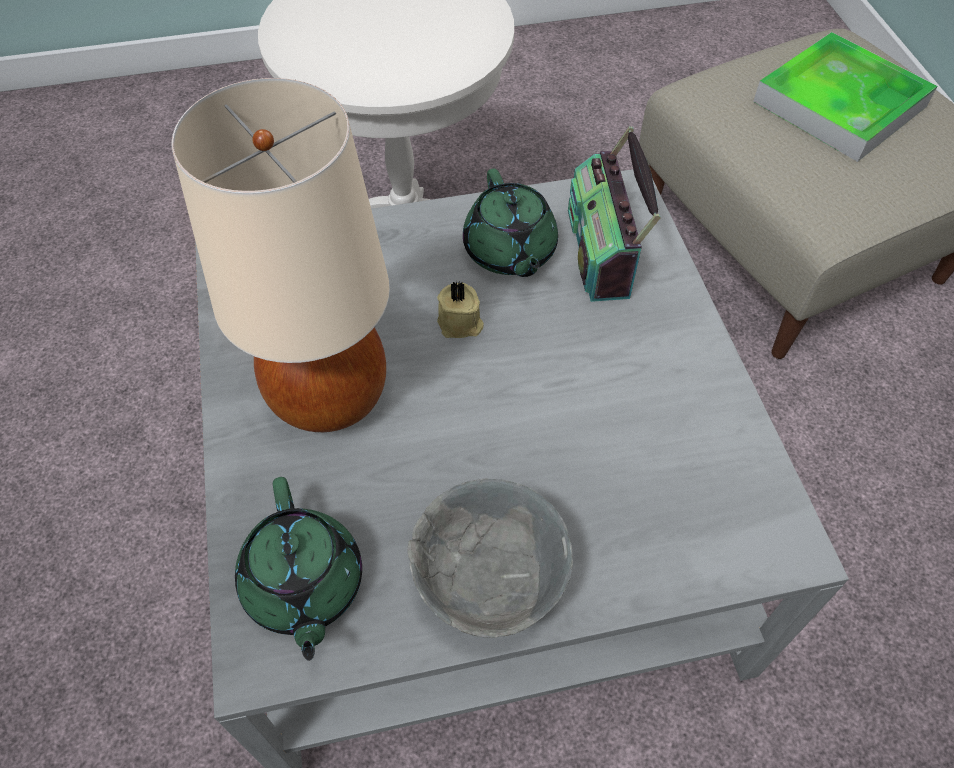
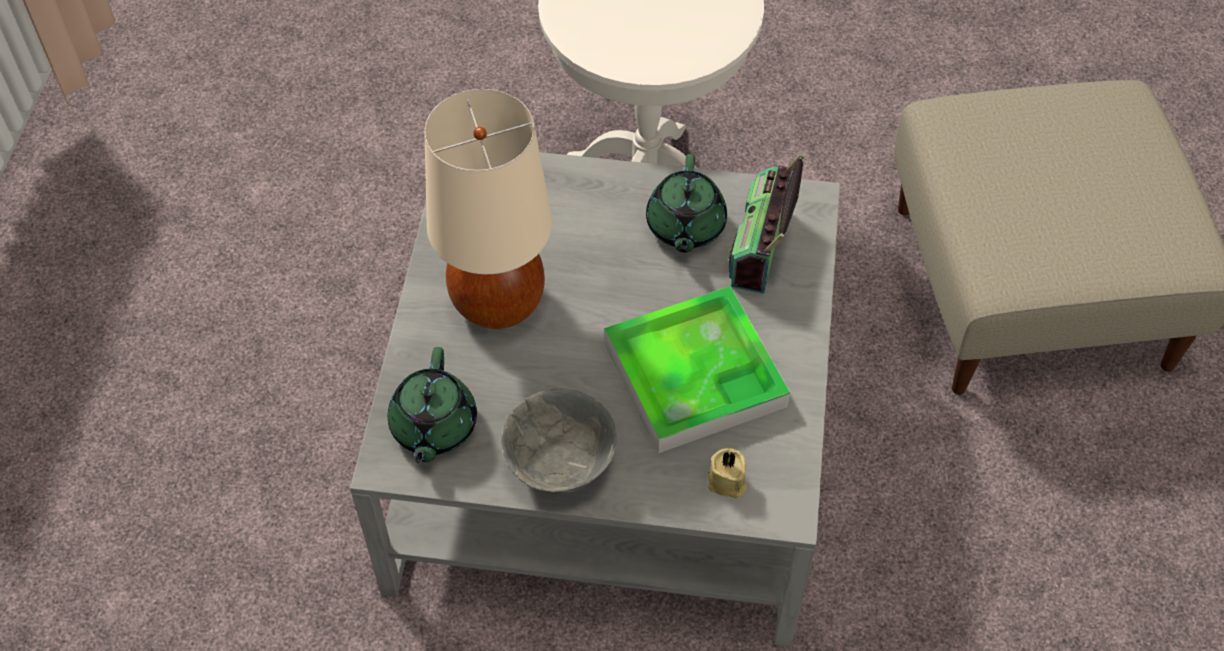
camera: 20 degrees right, 0 degrees up
beige candle [437,280,484,338] -> beige candle moved to [708,448,747,498]
tray [753,32,937,162] -> tray moved to [605,286,790,453]

